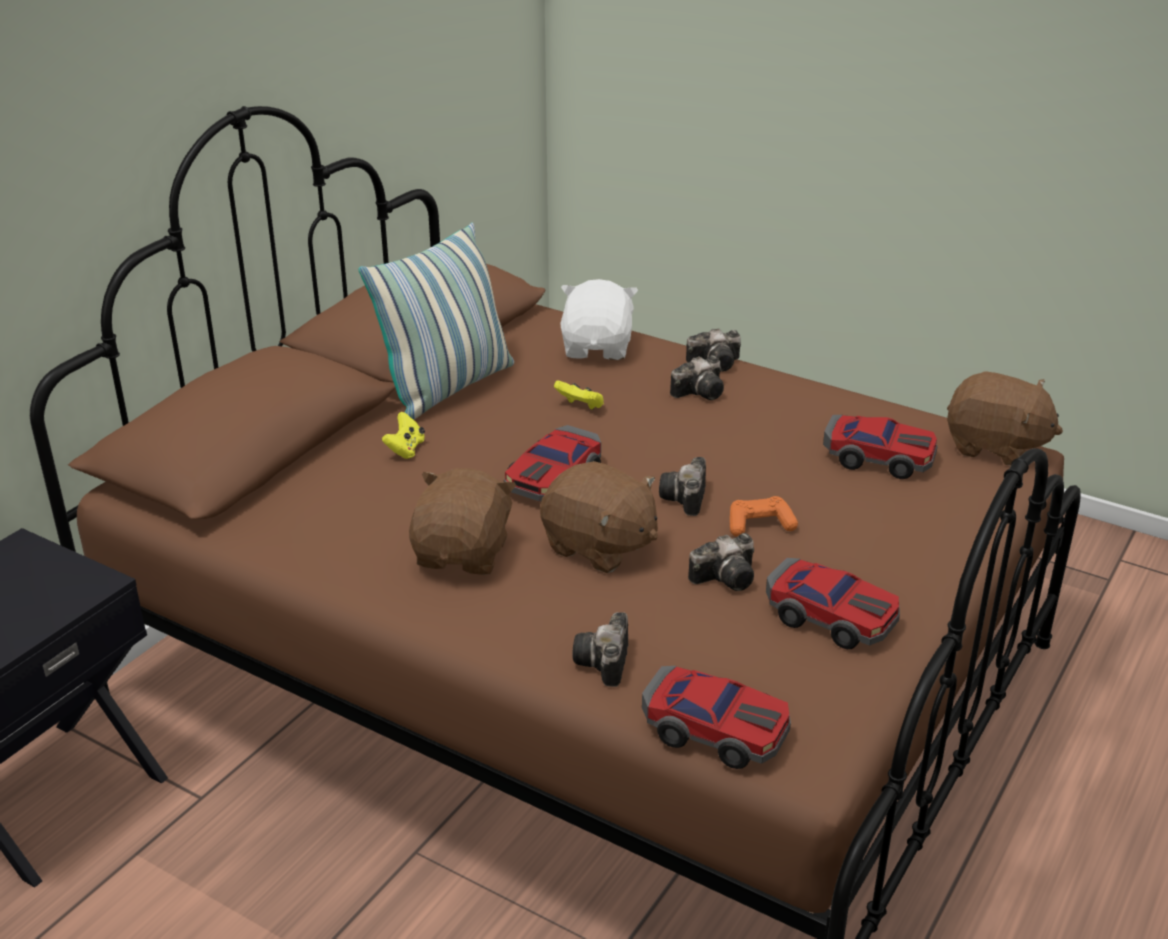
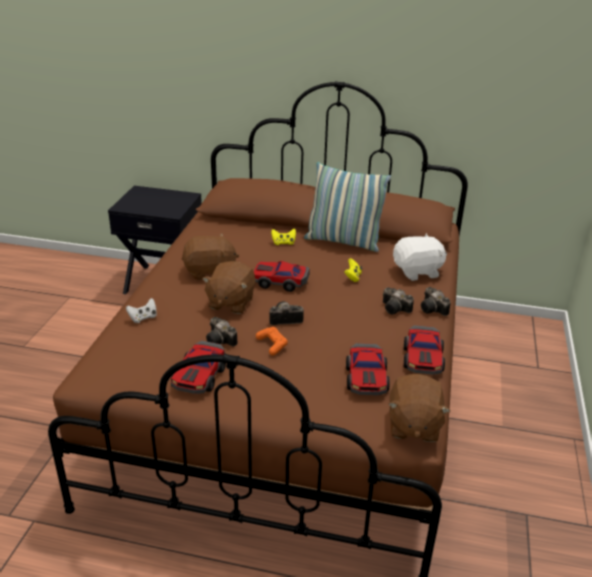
camera: 70 degrees right, 0 degrees up
camera [572,612,629,687] -> white game controller [126,298,157,323]
toy car [642,666,791,769] -> toy car moved to [404,325,445,375]

